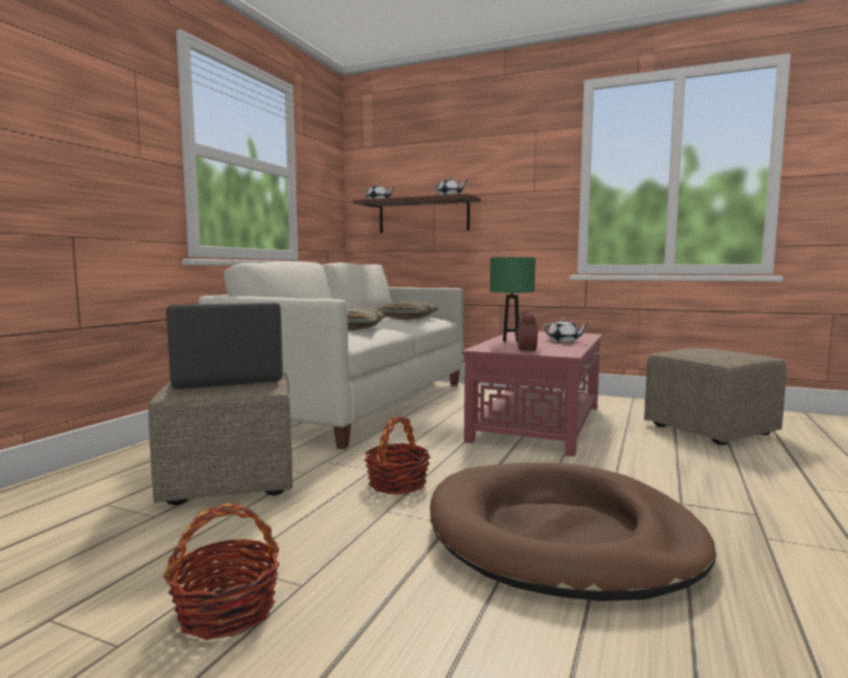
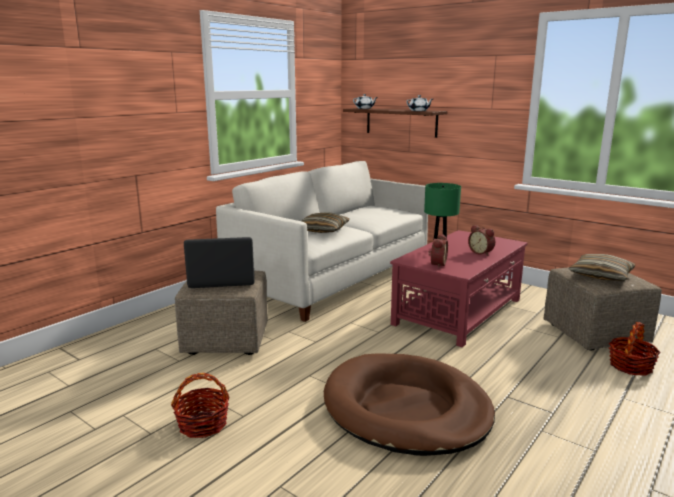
camera: 15 degrees right, 10 degrees up
basket [365,416,431,495] -> basket moved to [609,322,661,376]
pillow [377,300,438,320] -> pillow moved to [568,254,635,281]
white teapot [543,318,589,342] -> alarm clock [468,225,495,256]

